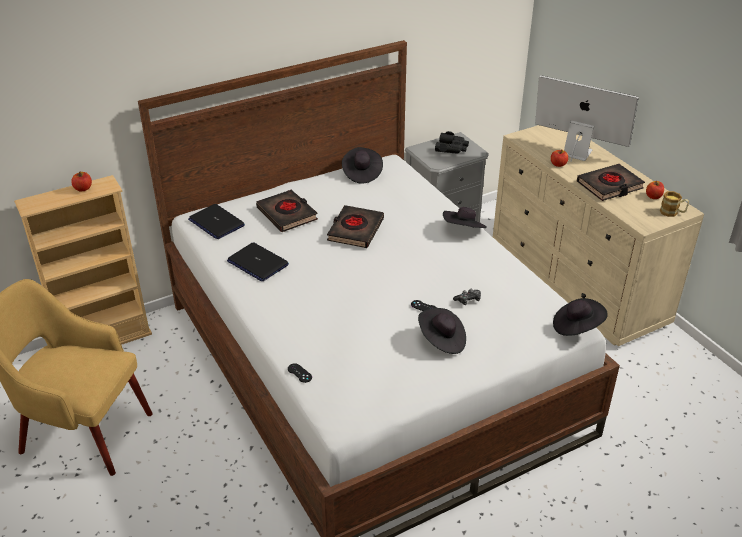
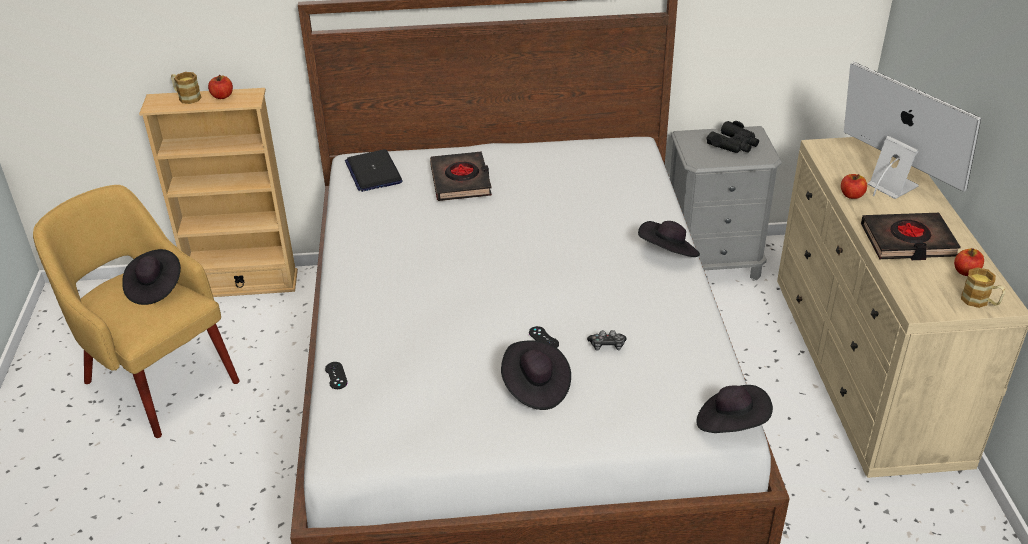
camera: 25 degrees right, 0 degrees up
laptop [227,242,289,281] -> none
black book [327,205,384,248] -> none
black hat [342,147,383,184] -> black hat moved to [122,249,181,305]
none -> mug [171,72,202,104]

